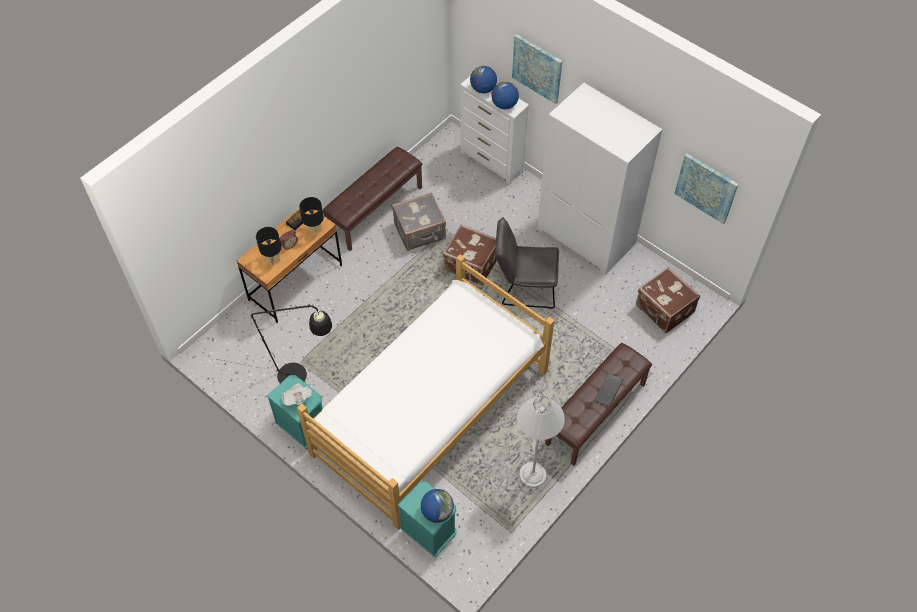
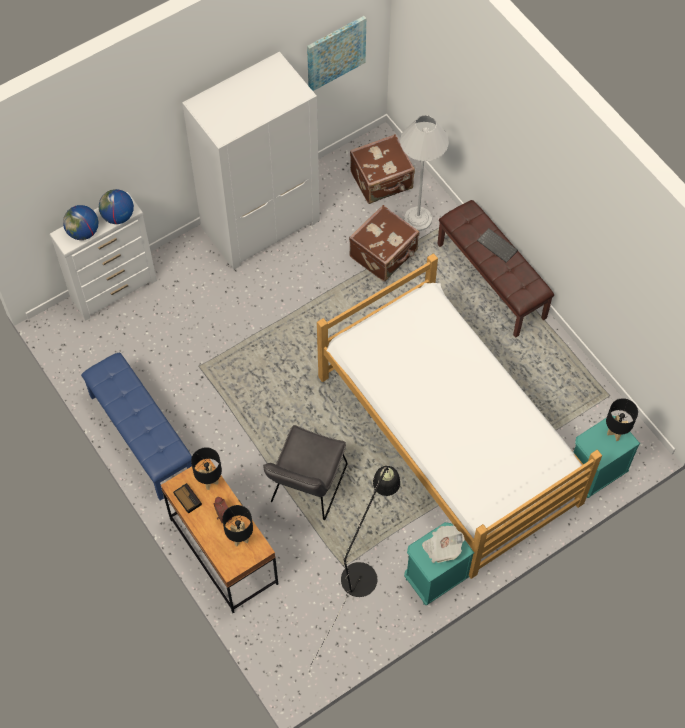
camera: 75 degrees left, 5 degrees up
brown bench [323,147,422,251] -> blue bench [81,352,192,501]
grey suitcase [392,193,446,251] -> none
globe [421,489,454,523] -> black table lamp [606,398,638,441]
brown suitcase [443,224,497,285] -> brown suitcase moved to [349,205,419,282]
grey chair [495,217,559,308] -> grey chair moved to [263,425,347,520]
picture [512,34,562,104] -> none
white floor lamp [517,396,565,488] -> white floor lamp moved to [400,115,449,231]

